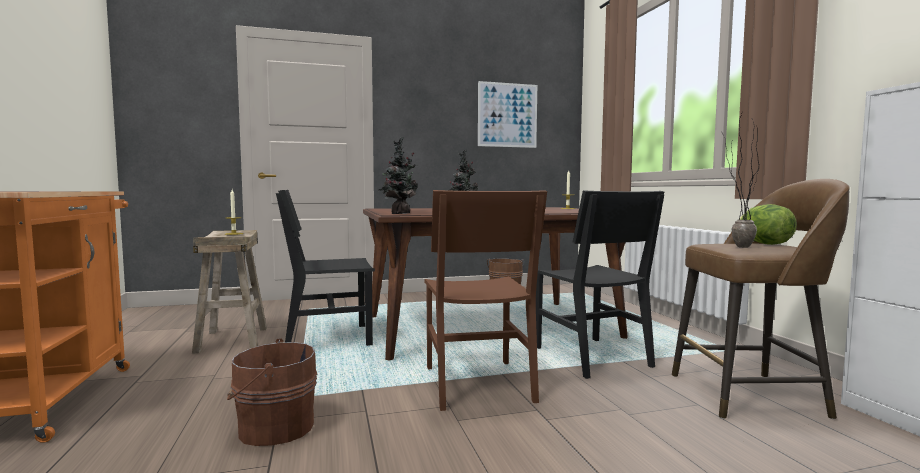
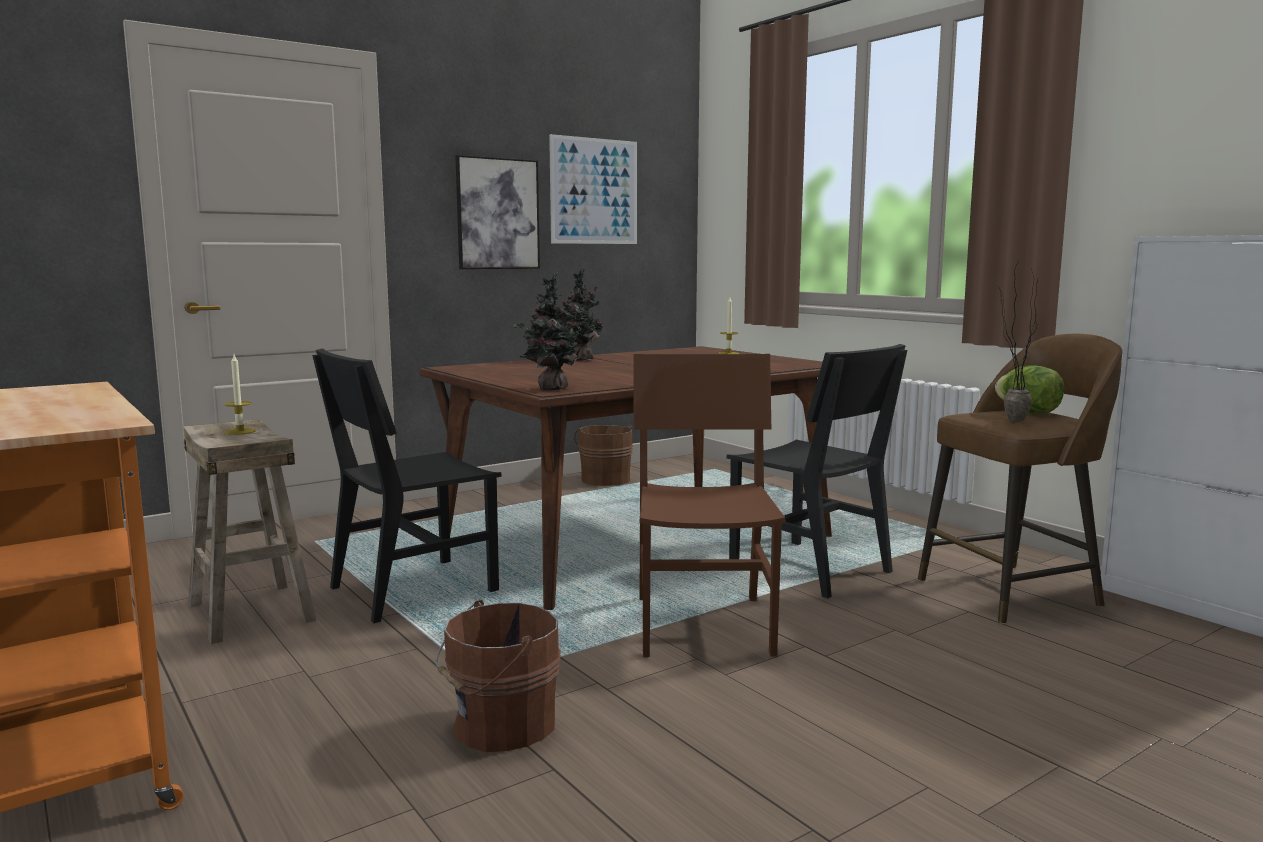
camera: 20 degrees left, 5 degrees up
brown chair [424,190,547,411] -> brown chair turned 150 degrees counterclockwise [633,354,786,657]
none -> picture [455,155,540,269]

